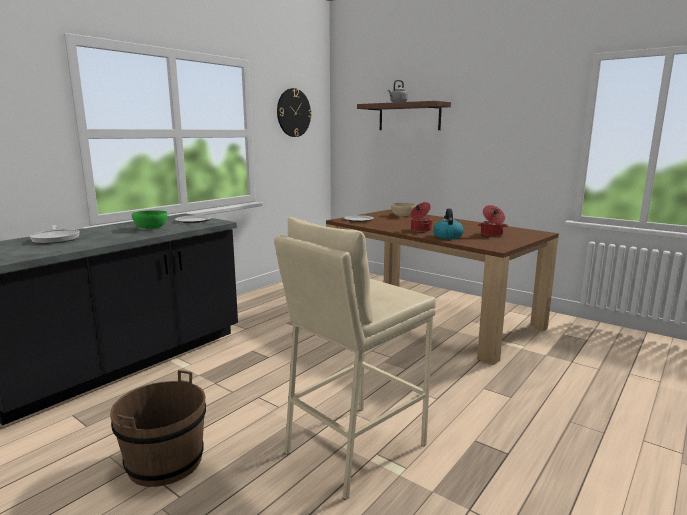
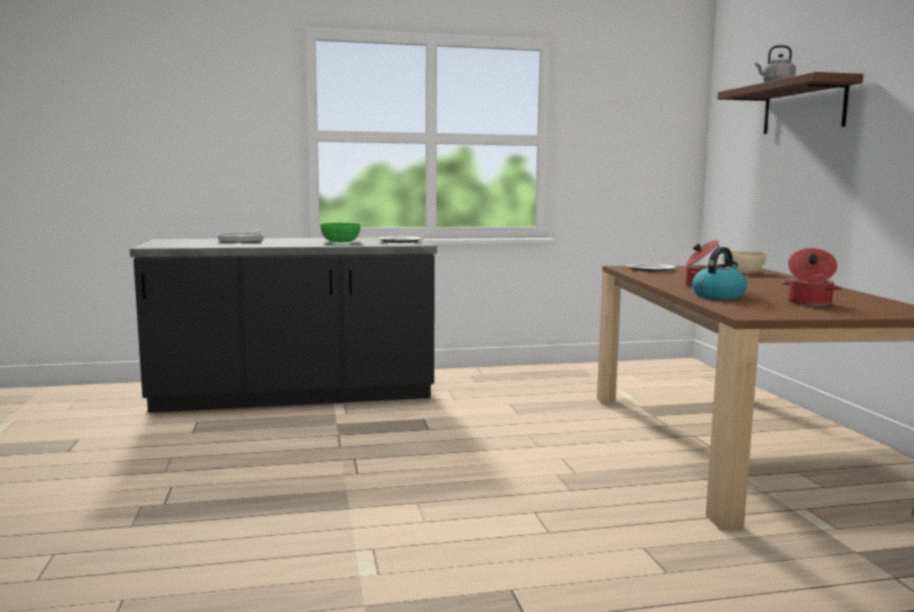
camera: 40 degrees right, 5 degrees down
brown bucket [110,370,206,487] -> none
beige stool [274,217,436,500] -> none
wall clock [277,88,312,137] -> none

